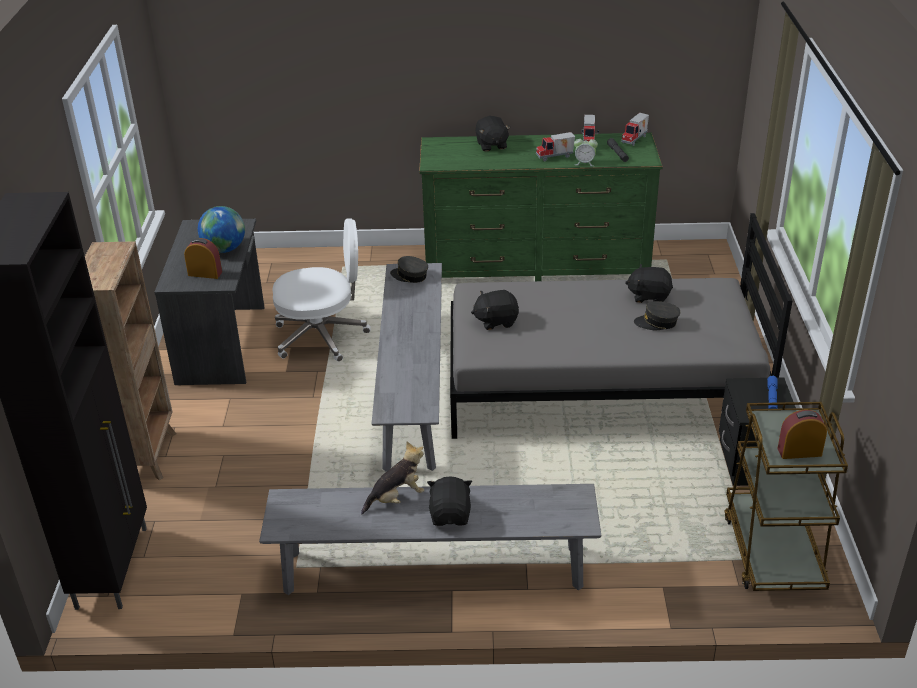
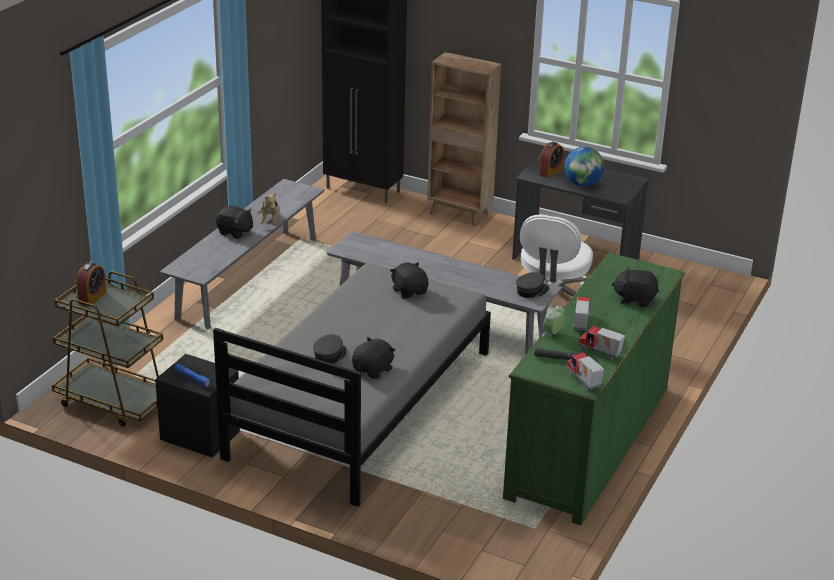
camera: 115 degrees right, 5 degrees down
black plush toy [471,290,519,330] -> black plush toy turned 45 degrees counterclockwise [390,262,429,299]

